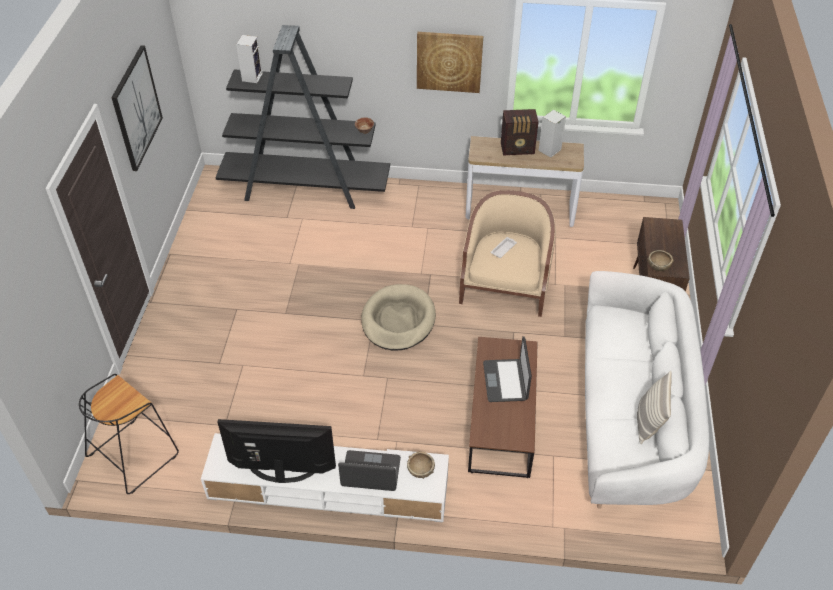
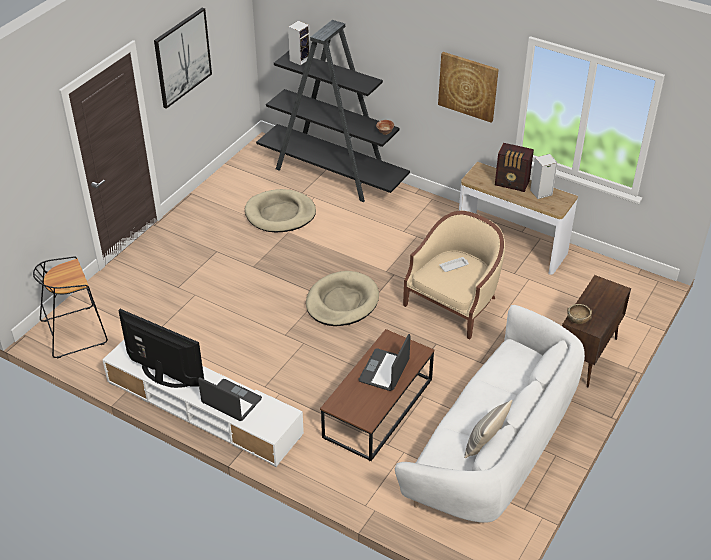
camera: 25 degrees right, 5 degrees down
brown bowl [407,451,435,479] -> none
none -> beige dog bed [245,189,316,232]

